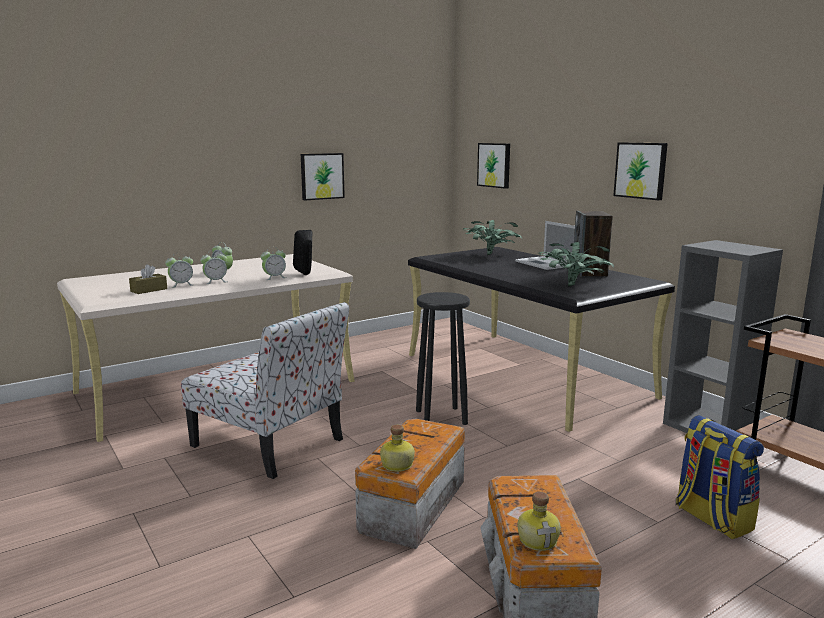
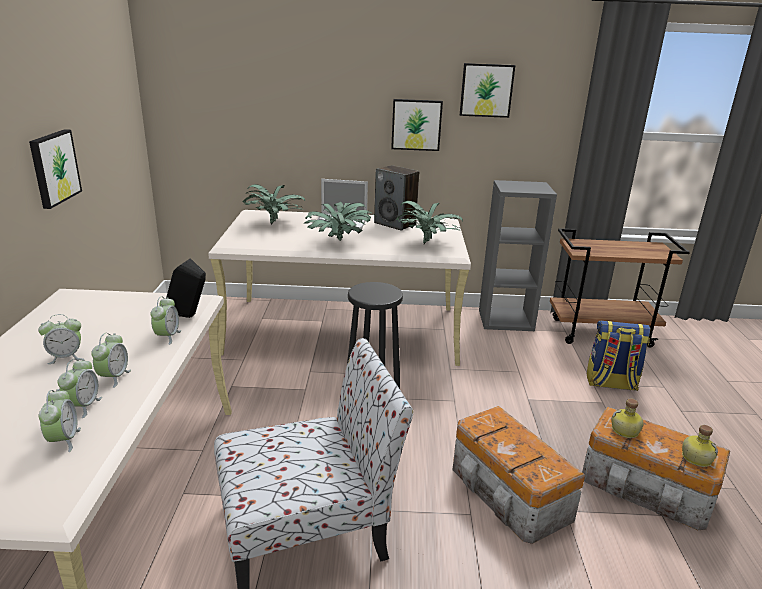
camera: 55 degrees left, 10 degrees up
brown tissue box [129,264,167,294] -> alarm clock [39,389,81,452]
bottle [380,425,415,472] -> bottle moved to [611,399,644,438]
black desk [408,247,675,432] -> beige desk [208,210,471,366]
picture [477,143,510,189] -> picture moved to [460,63,515,118]
none -> potted plant [304,202,377,241]

